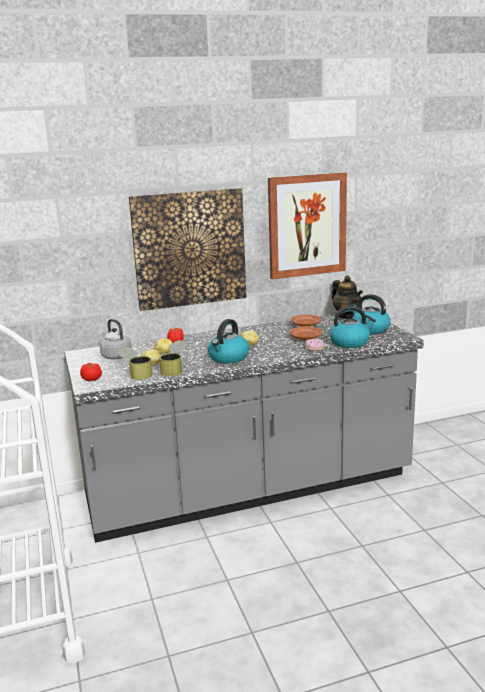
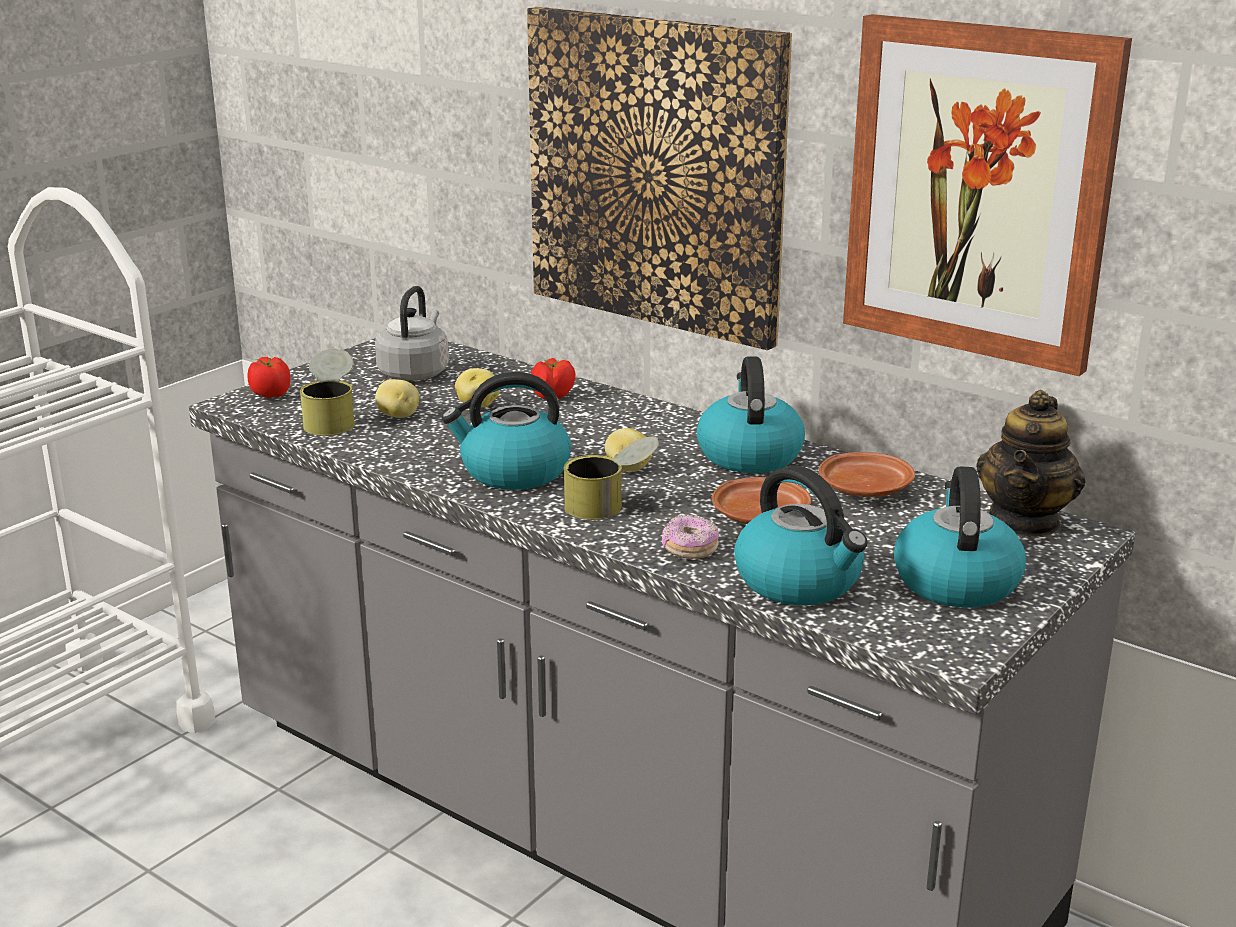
camera: 55 degrees right, 5 degrees up
can [159,340,187,376] -> can moved to [564,436,659,520]
none -> kettle [697,357,805,473]

